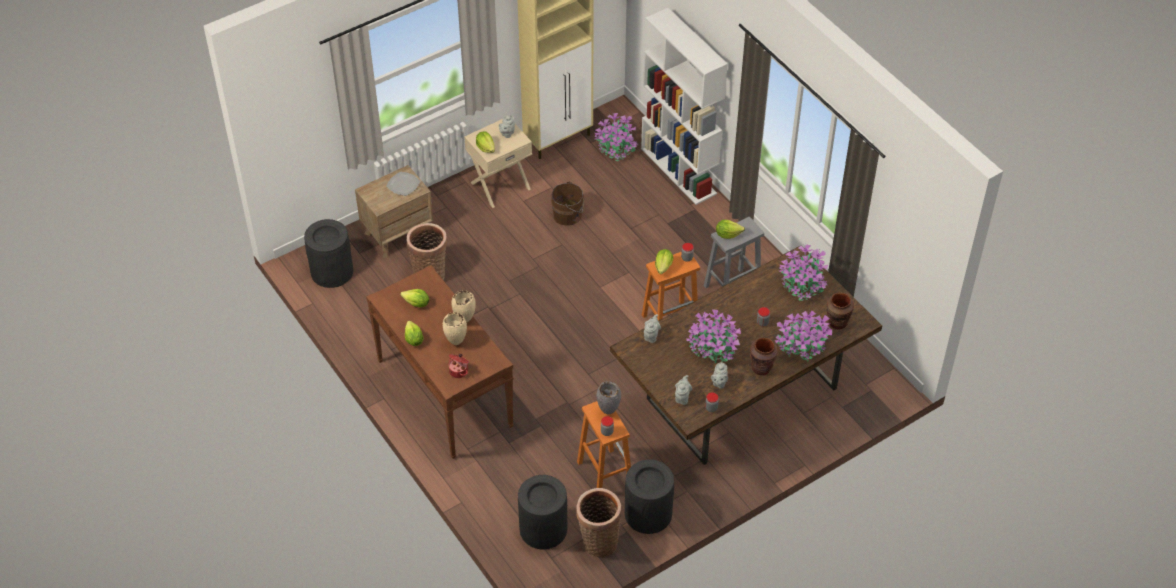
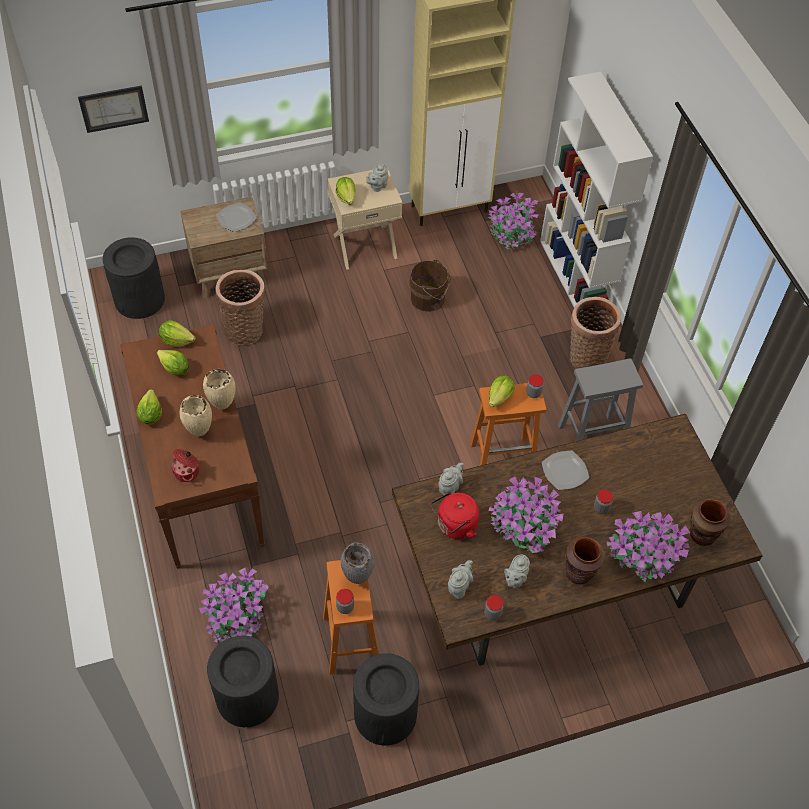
camera: 15 degrees right, 5 degrees up
basket [576,488,622,558] -> basket moved to [570,297,621,369]
lettuce [716,220,745,239] -> lettuce moved to [159,320,196,347]
potted plant [779,245,828,301] -> potted plant moved to [199,568,269,643]
none -> picture [78,85,149,133]
none -> red kettle [431,492,479,539]
none -> plate [542,451,589,490]

